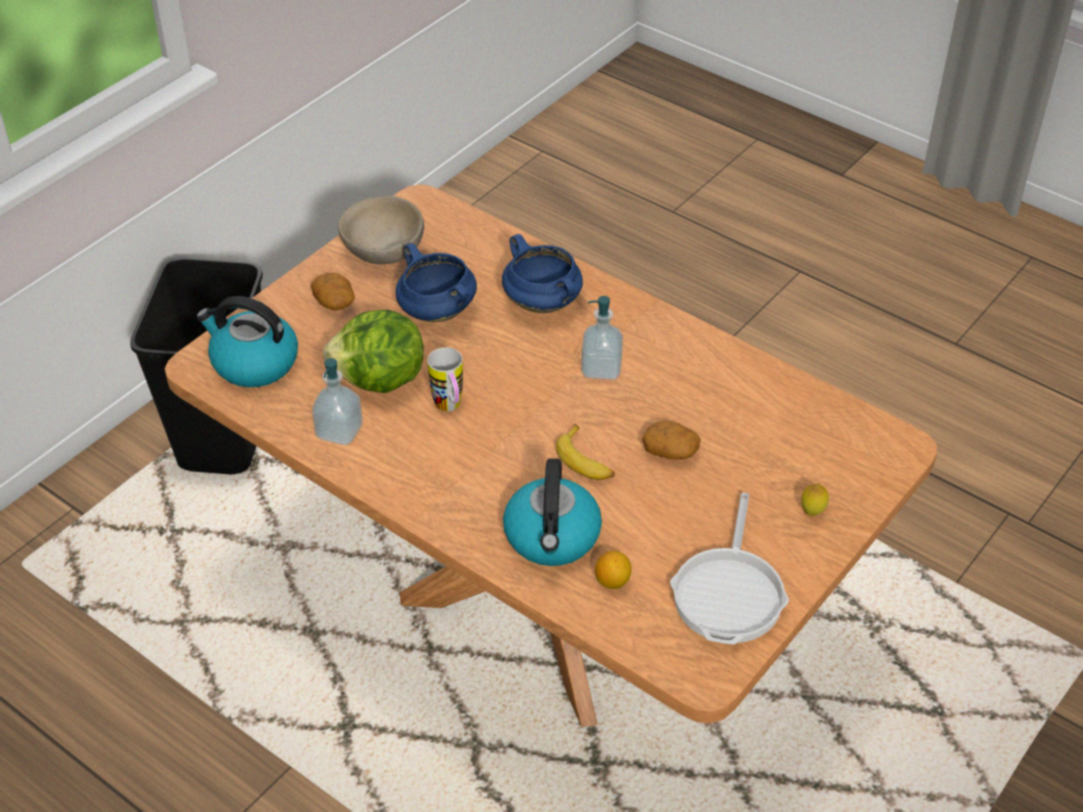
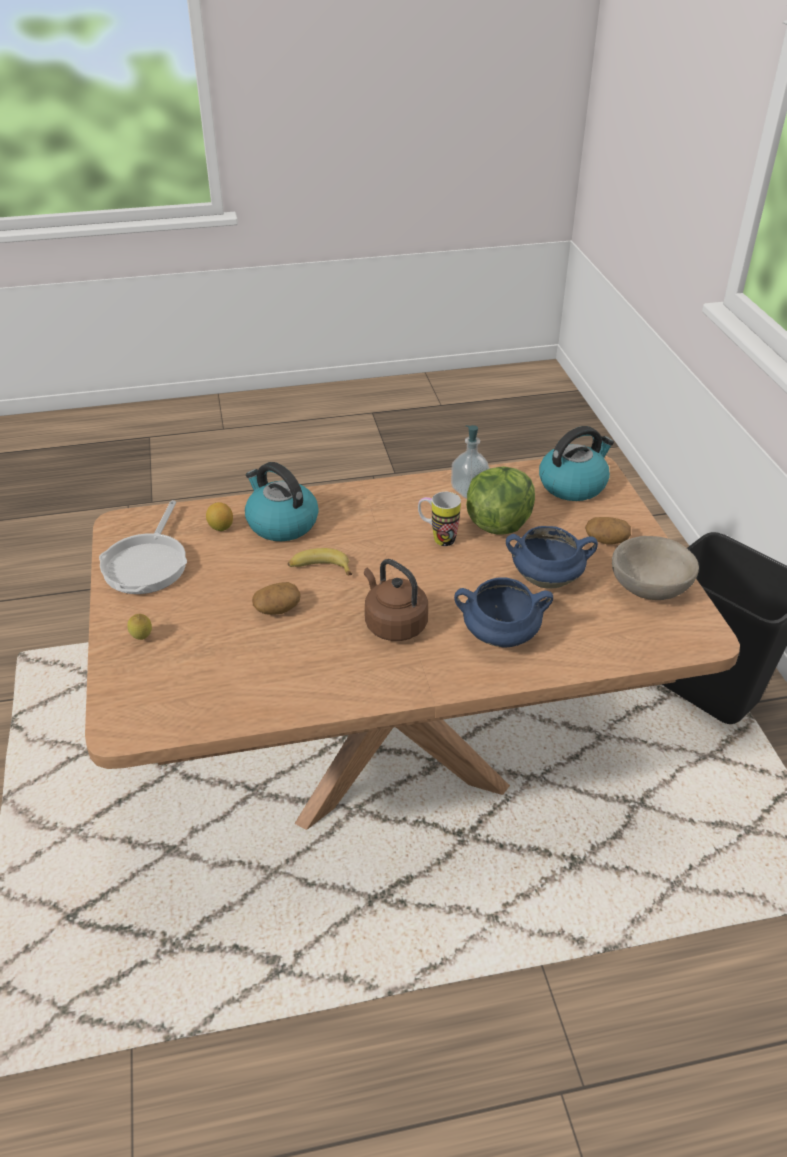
camera: 130 degrees right, 5 degrees down
soap dispenser [581,296,623,380] -> brown kettle [364,559,428,641]
frying pan [670,493,789,645] -> frying pan turned 135 degrees counterclockwise [99,500,187,594]

